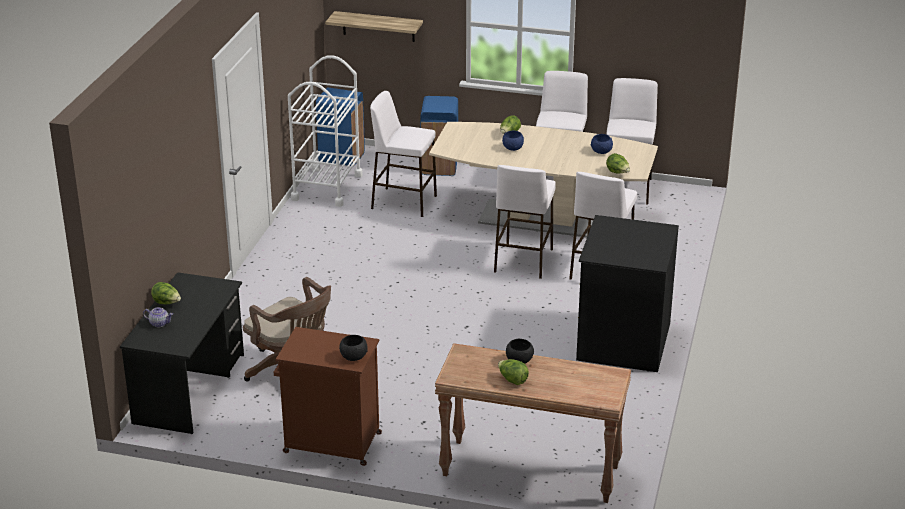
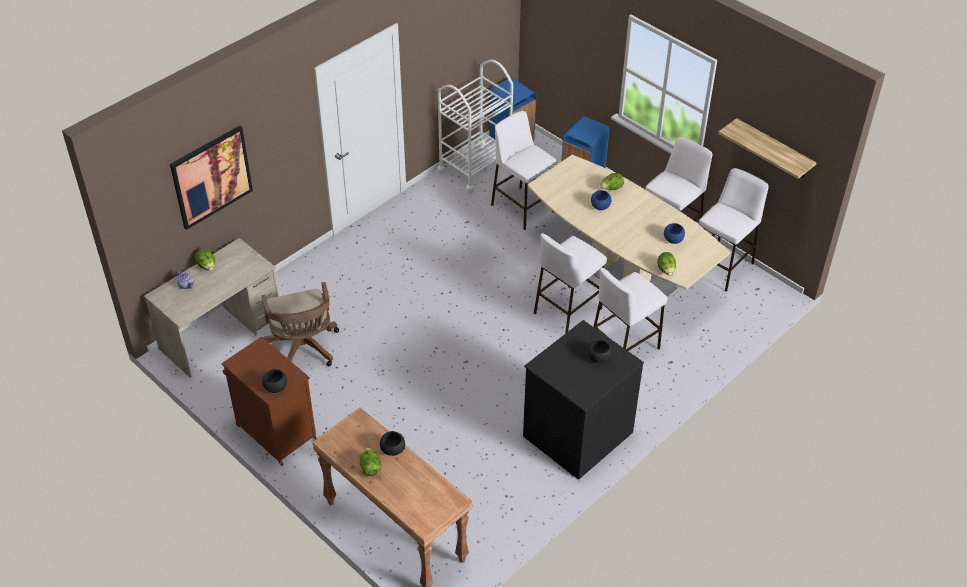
camera: 30 degrees right, 15 degrees up
black desk [120,272,244,434] -> beige desk [144,238,278,378]
shelf [325,11,423,42] -> shelf moved to [718,118,817,179]
none -> picture [170,126,253,230]
none -> black bowl [588,340,611,363]

